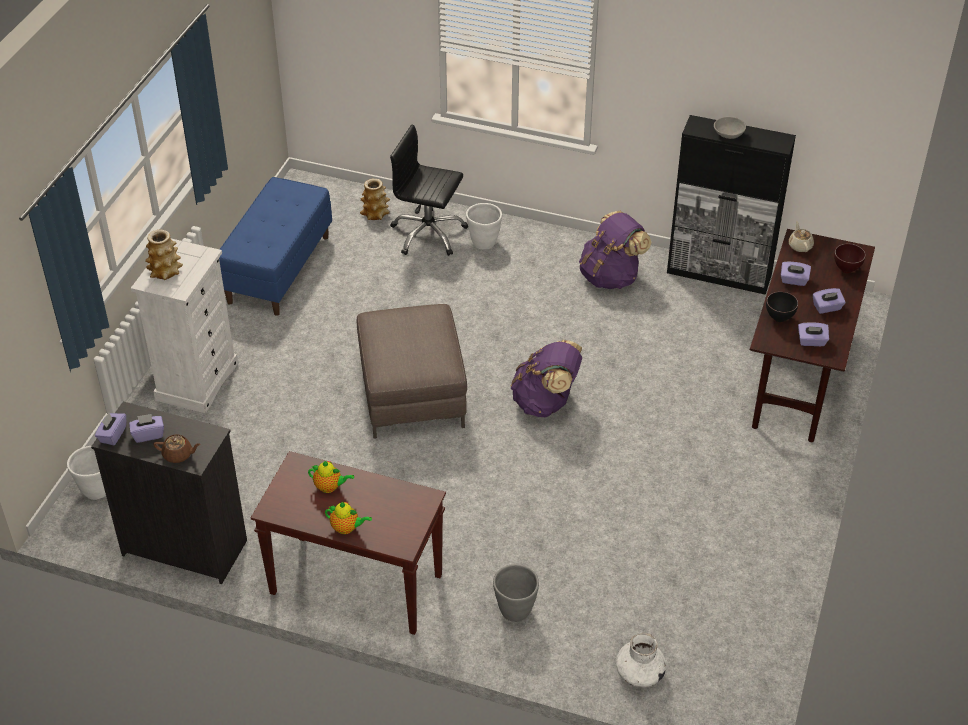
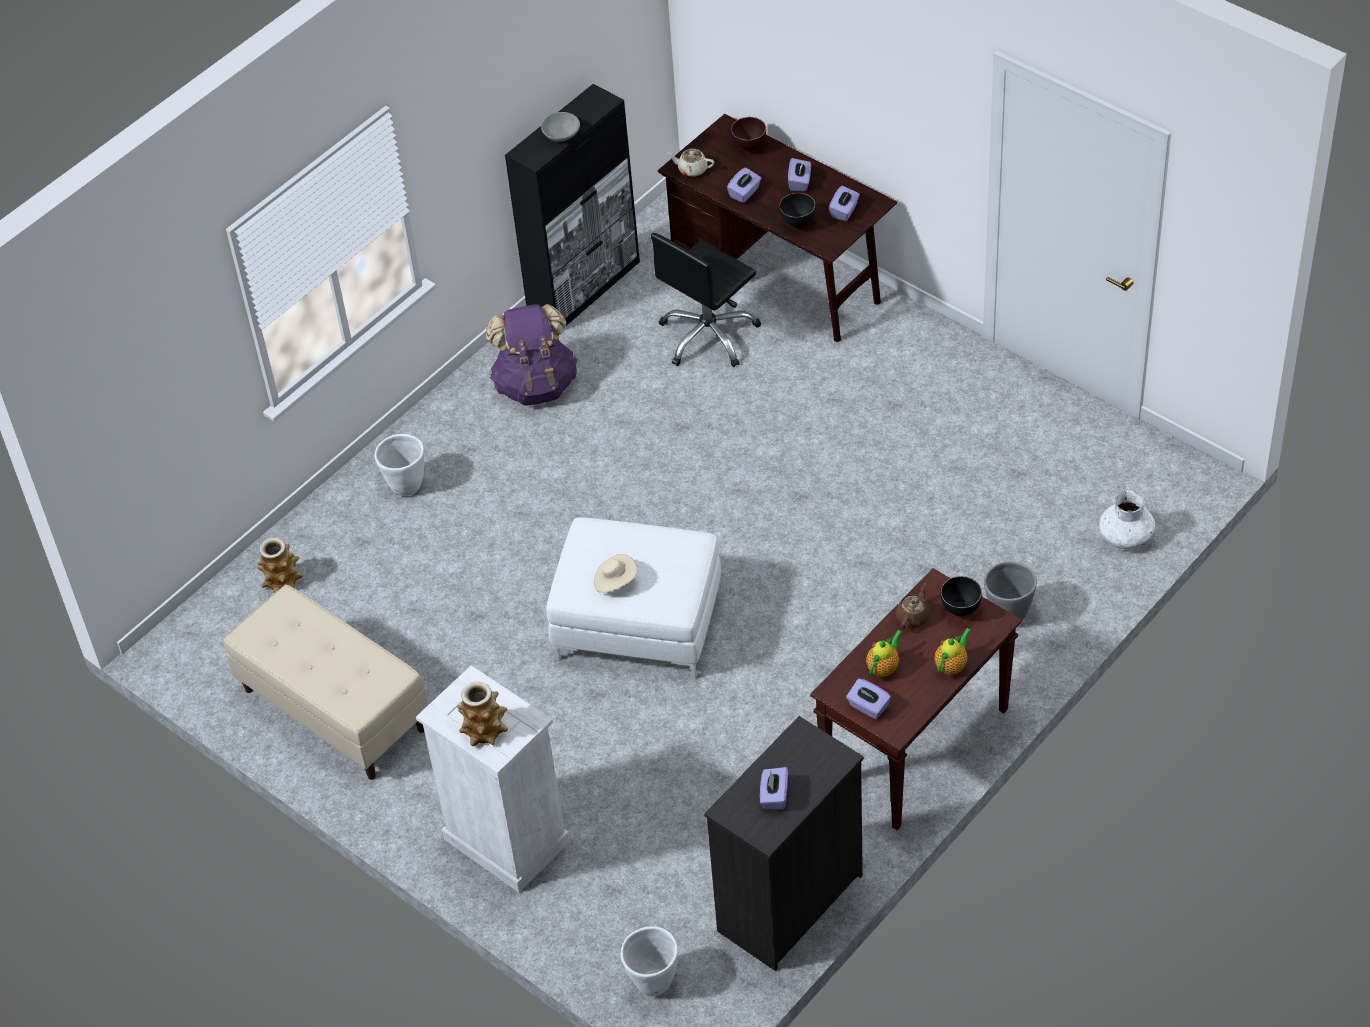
camera: 65 degrees left, 5 degrees up
purple tissue box [95,413,126,445] -> purple tissue box moved to [846,678,891,719]
brown teapot [153,434,201,463] -> brown teapot moved to [896,583,931,629]
blue bench [219,177,332,316] -> beige bench [224,585,429,780]
brown ottoman [357,304,467,439] -> white ottoman [546,517,721,679]
black office chair [390,125,468,256] -> black office chair moved to [651,233,761,367]
purple backpack [511,340,582,417] -> none
none -> beige hat [594,554,637,593]
none -> black bowl [940,576,982,616]

